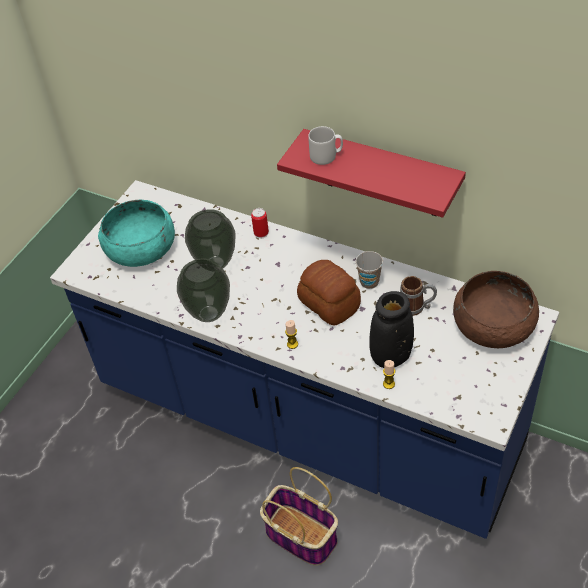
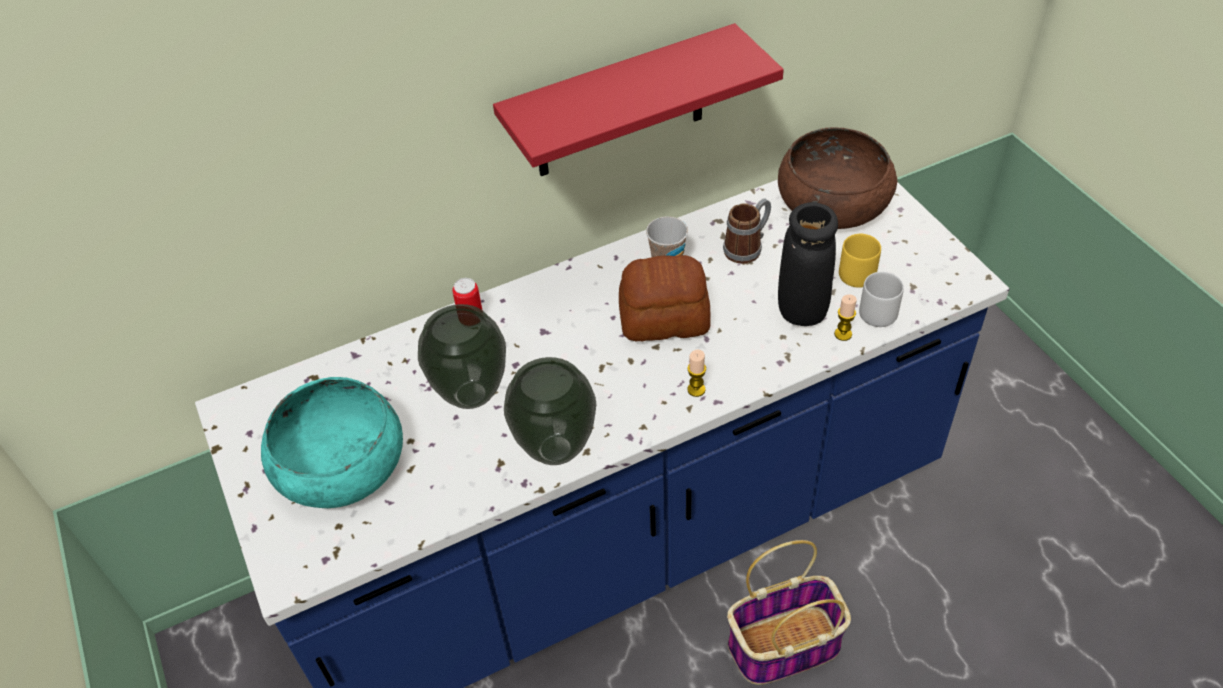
camera: 55 degrees left, 0 degrees up
grey mug [308,126,343,165] -> grey mug moved to [859,272,904,327]
none -> yellow mug [839,233,881,288]

